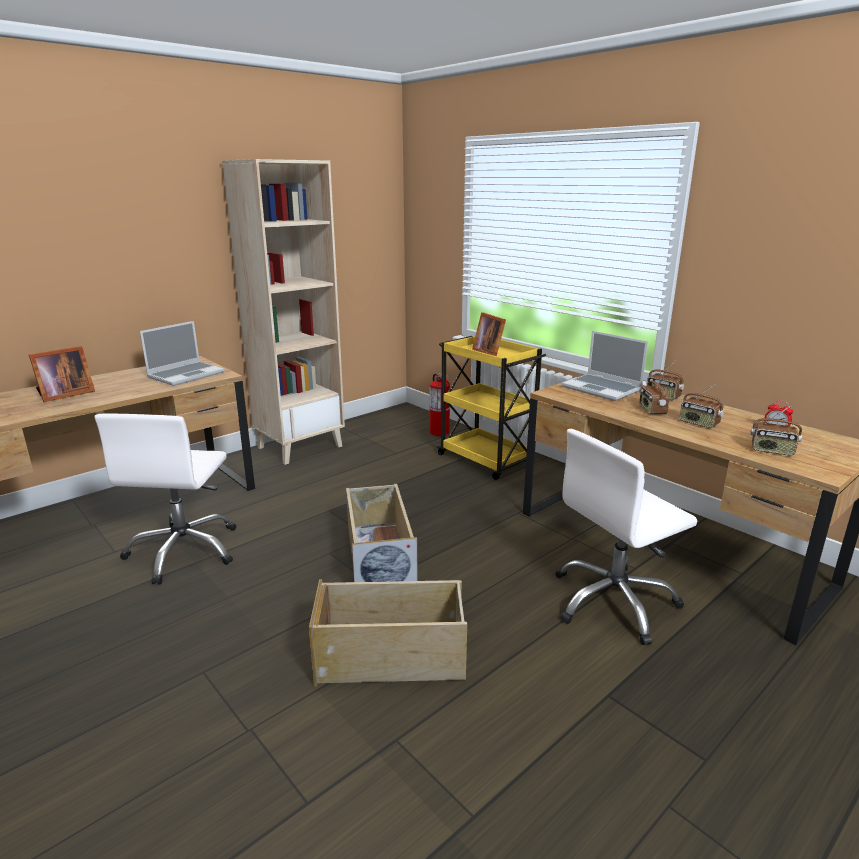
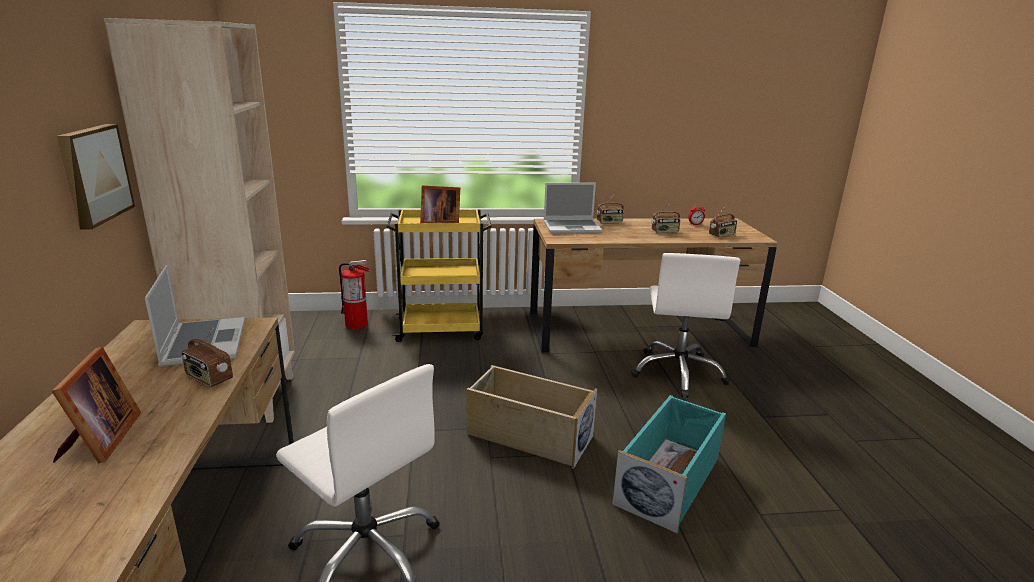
camera: 55 degrees left, 0 degrees up
beige storage box [309,579,467,686] -> turquoise storage box [612,395,726,533]
radio [639,374,670,415] -> radio moved to [181,328,233,387]
none -> picture [57,124,135,229]

